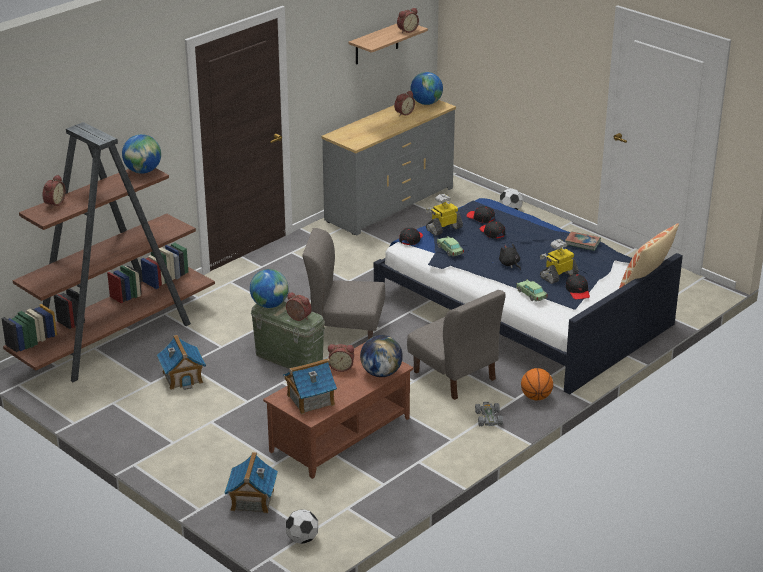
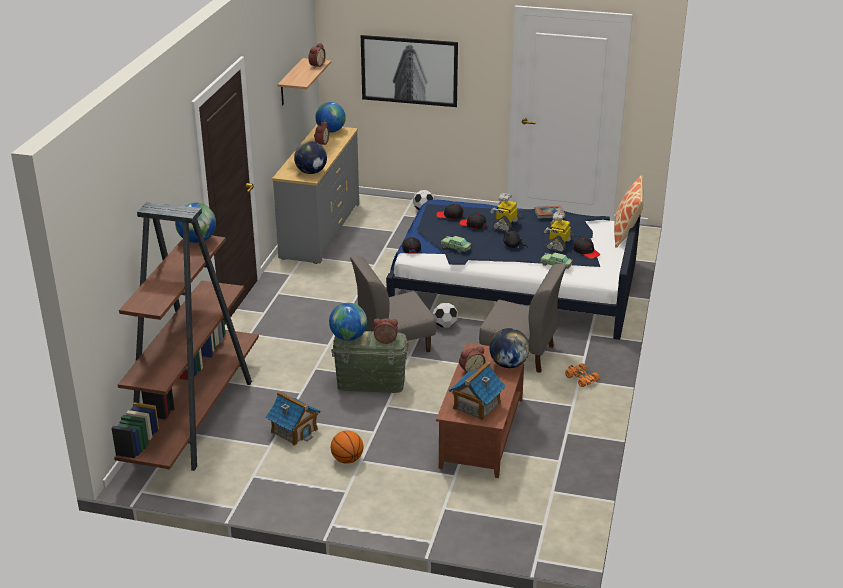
camera: 30 degrees left, 0 degrees up
alarm clock [42,175,66,208] -> none
toy house [224,452,278,513] -> none
football [286,509,318,544] -> football moved to [433,303,458,328]
toy robot [426,194,463,236] -> toy robot moved to [490,193,521,232]
grey toy car [475,402,503,427] -> orange toy car [565,363,599,387]
basketball [521,368,553,400] -> basketball moved to [331,430,363,464]
none -> globe [294,141,327,174]
none -> picture [361,35,458,107]

